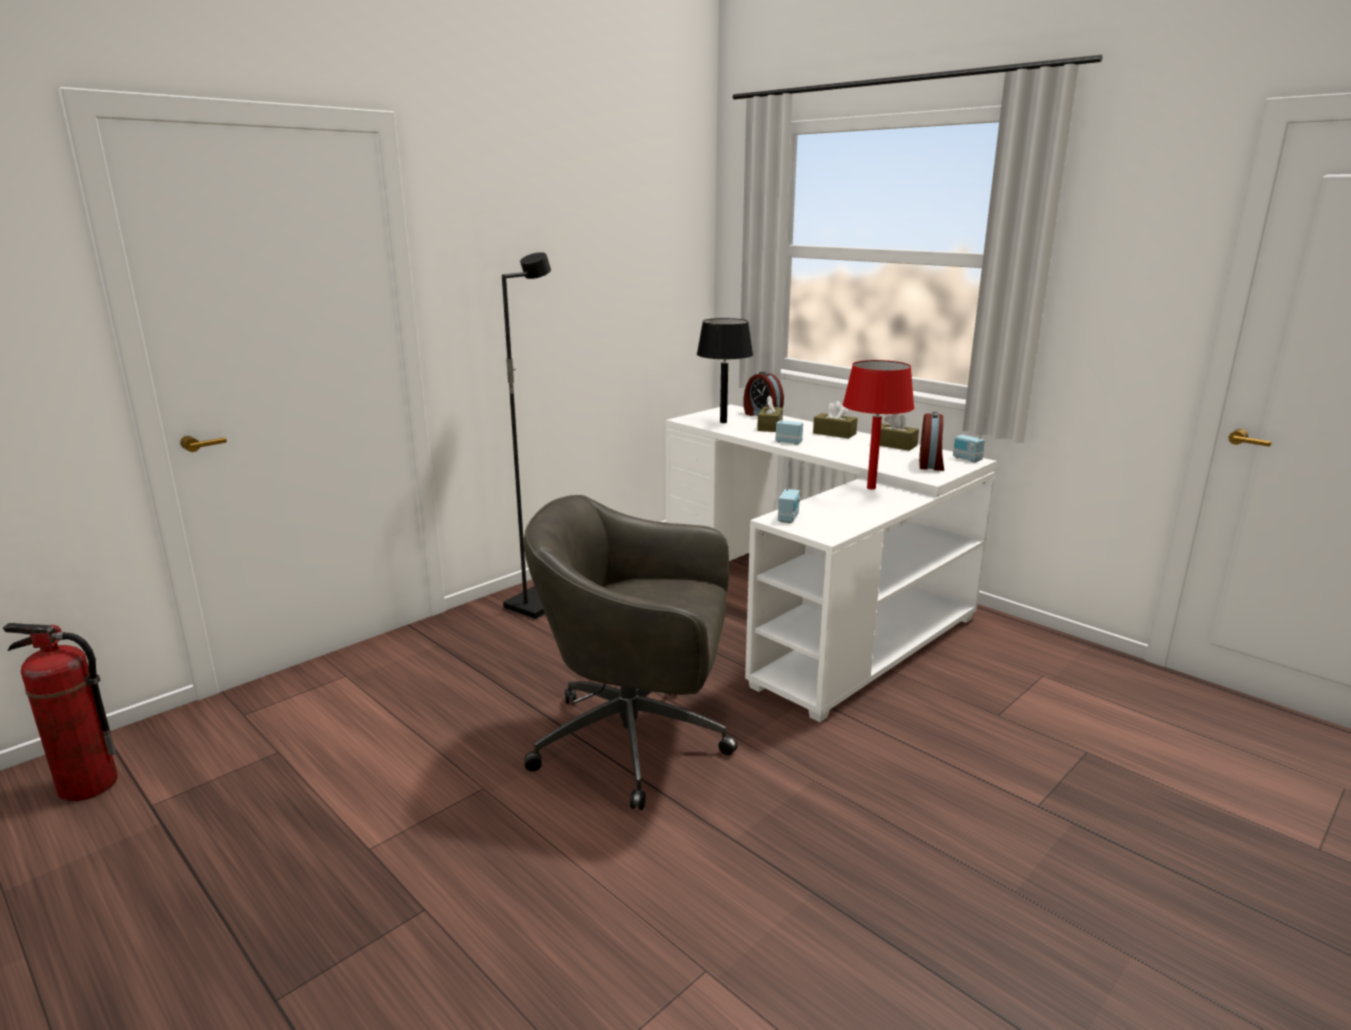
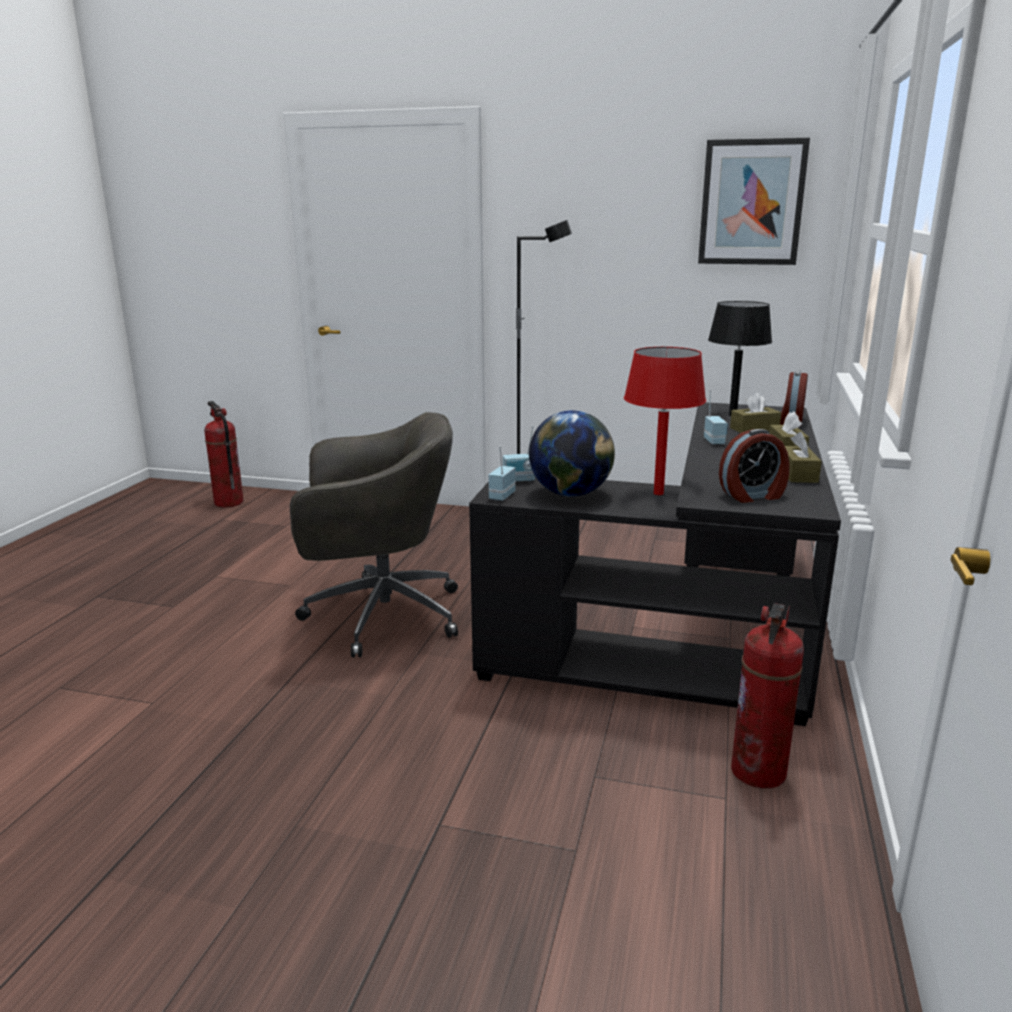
camera: 60 degrees right, 0 degrees up
grey office chair [523,495,738,810] -> grey office chair turned 105 degrees clockwise [290,412,458,658]
white desk [665,404,997,722] -> black desk [469,403,841,726]
radio [953,416,987,463] -> radio moved to [488,446,515,501]
none -> globe [529,410,615,497]
none -> picture [698,138,810,265]
none -> fire extinguisher [731,603,804,789]

